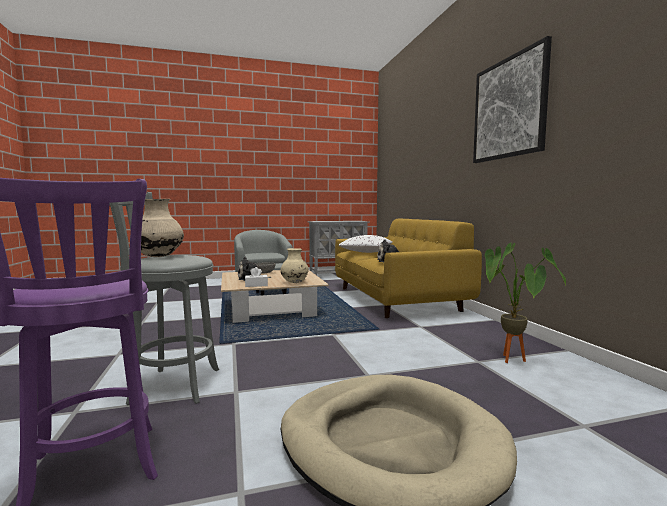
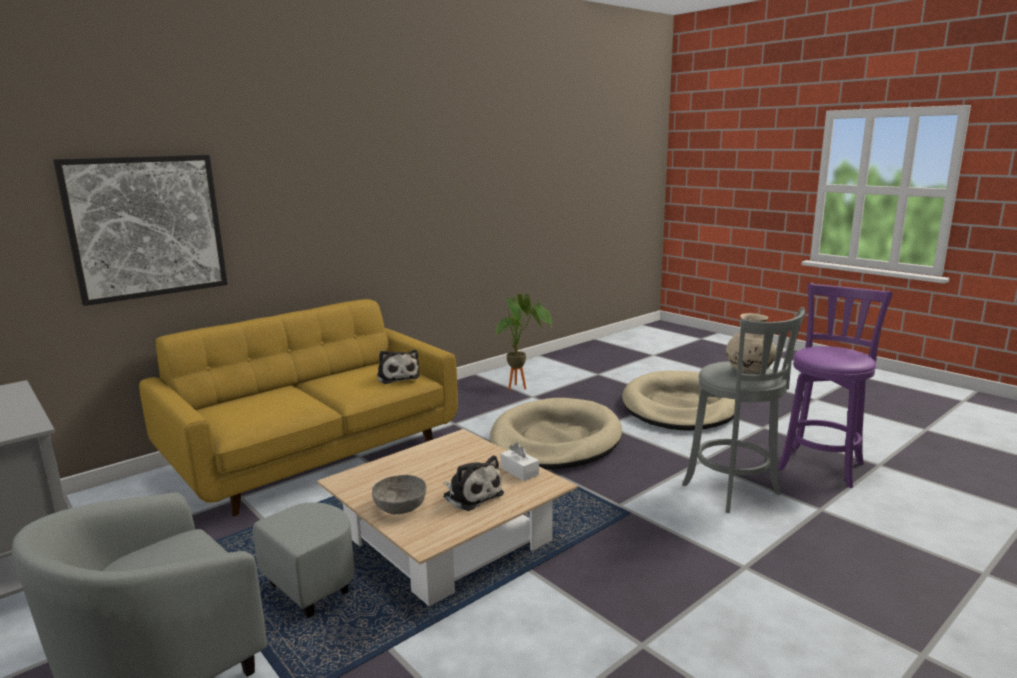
camera: 115 degrees left, 10 degrees up
beige vase [280,248,309,283] -> none
white pillow [339,235,392,253] -> none
picture [473,36,552,163] -> picture moved to [53,155,228,306]
none -> beige dog bed [490,398,622,470]

